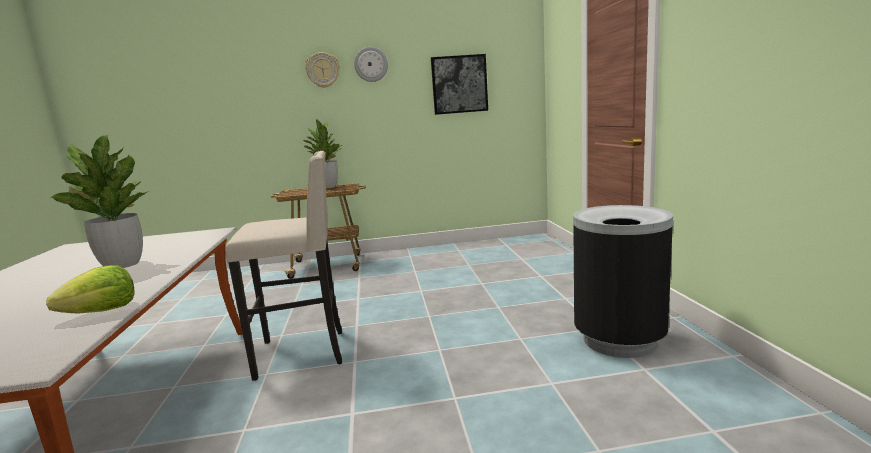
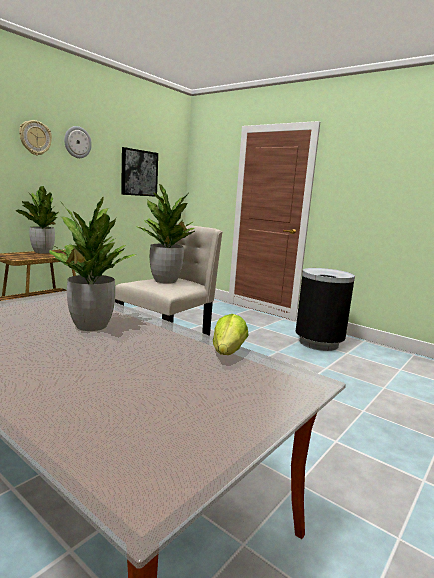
camera: 45 degrees left, 0 degrees up
none -> potted plant [135,184,195,284]

